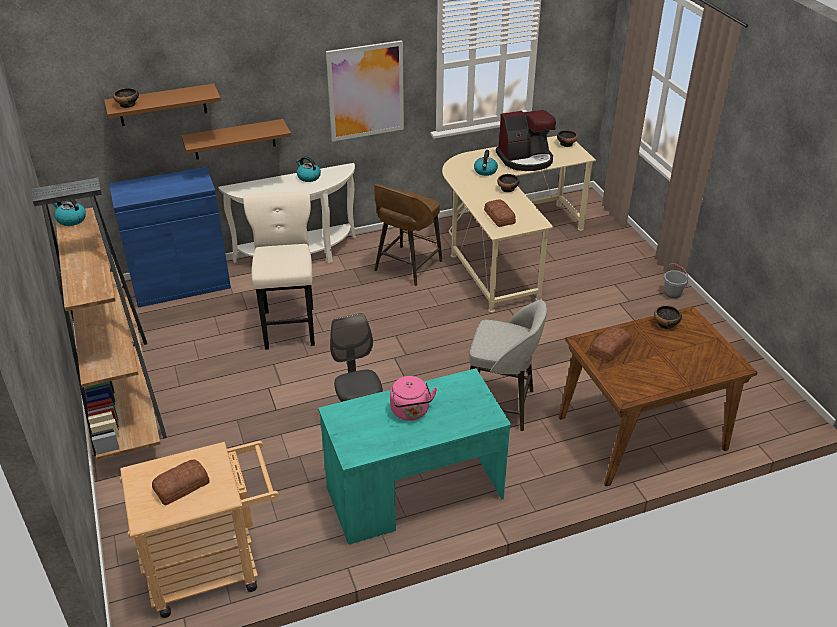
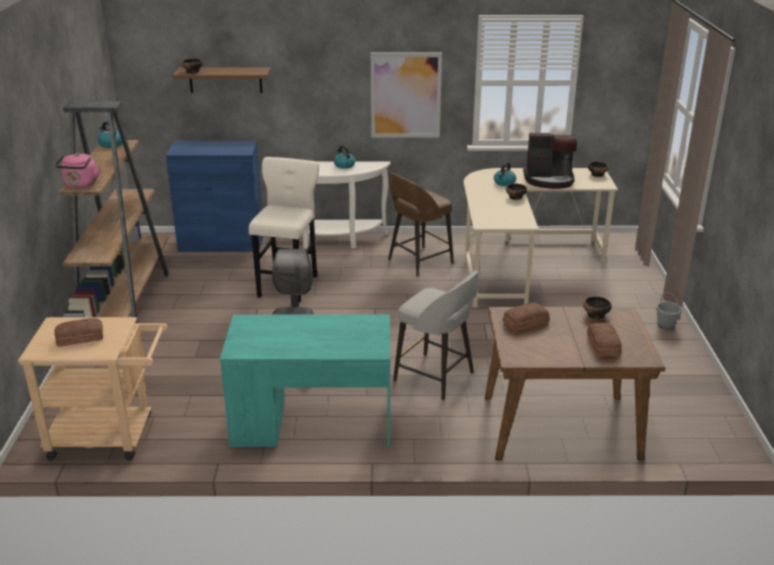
camera: 20 degrees right, 10 degrees down
brown shelf [181,119,291,160] -> none
pink kettle [390,376,437,421] -> pink kettle moved to [55,153,101,188]
bread [484,199,516,227] -> bread moved to [587,323,622,356]

